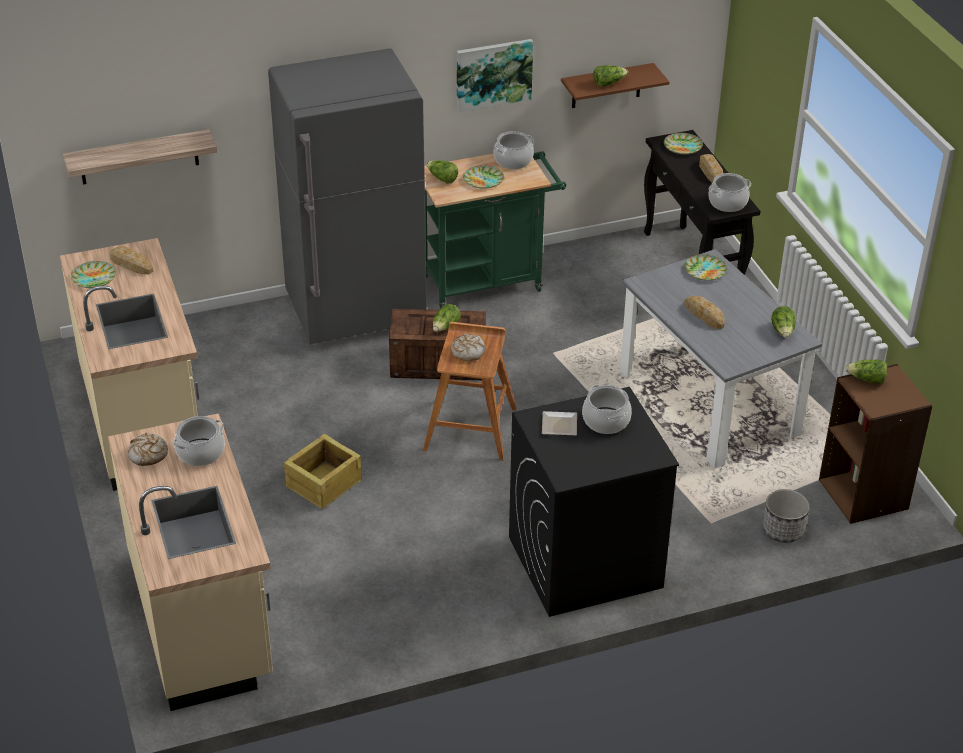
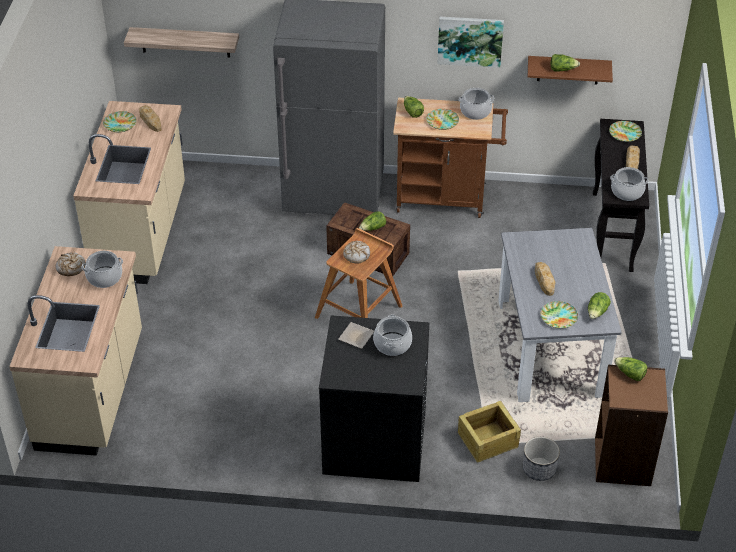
camera: 25 degrees right, 5 degrees up
crate [284,433,361,509] -> crate moved to [458,400,521,463]
green cart [424,151,566,309] -> brown cart [393,98,508,218]
plate [684,254,728,281] -> plate moved to [541,301,578,329]

